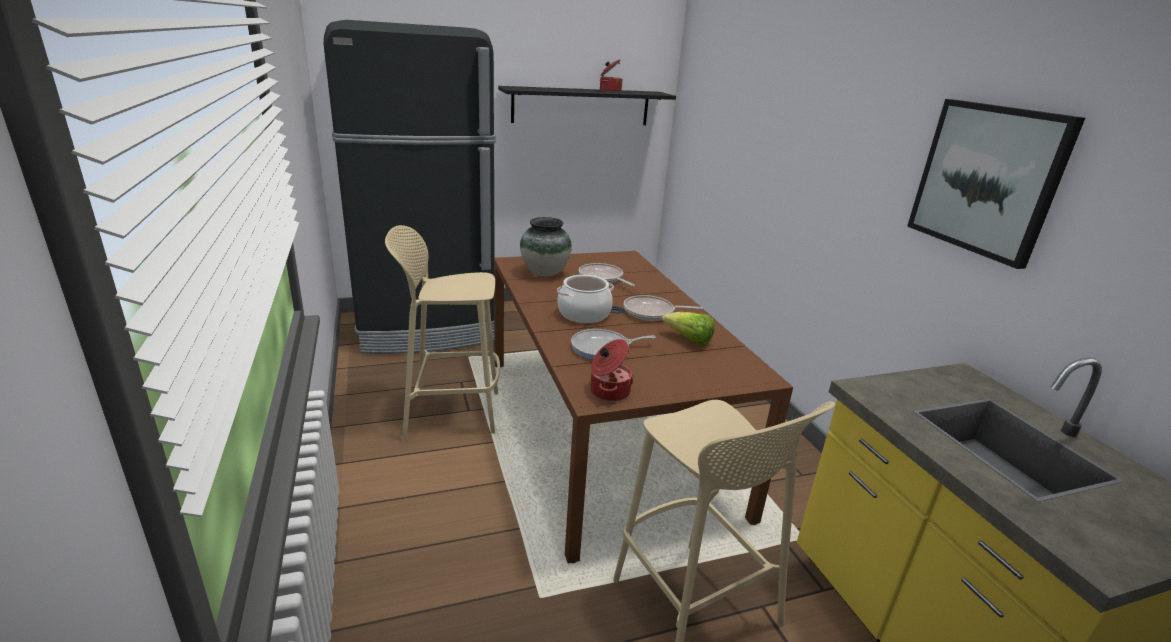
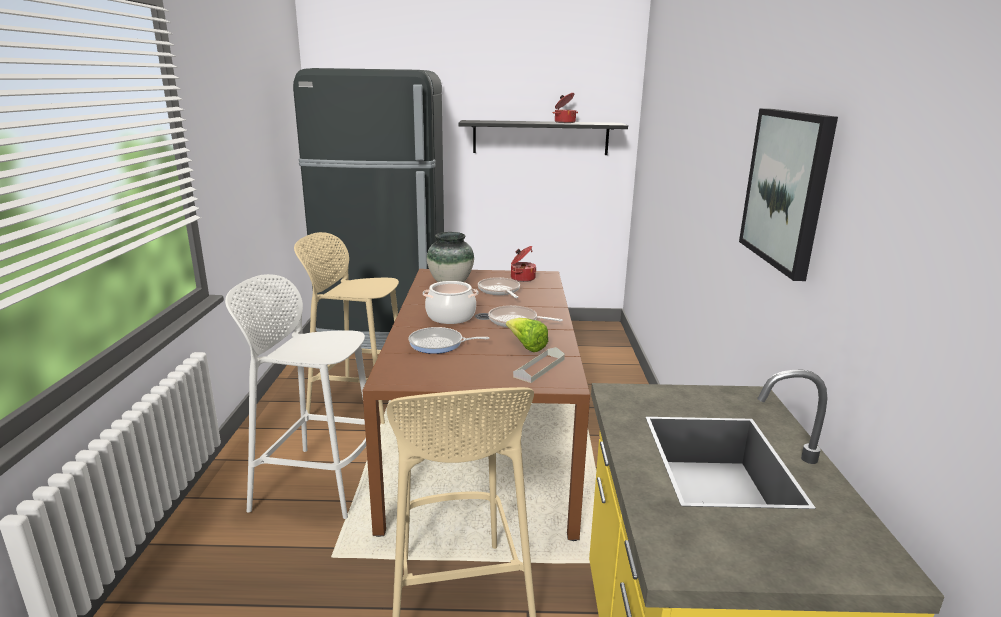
camera: 20 degrees right, 5 degrees down
cooking pot [590,339,634,401] -> cooking pot moved to [511,246,537,282]
none -> white stool [225,274,366,519]
none -> grey tray [513,347,565,383]

